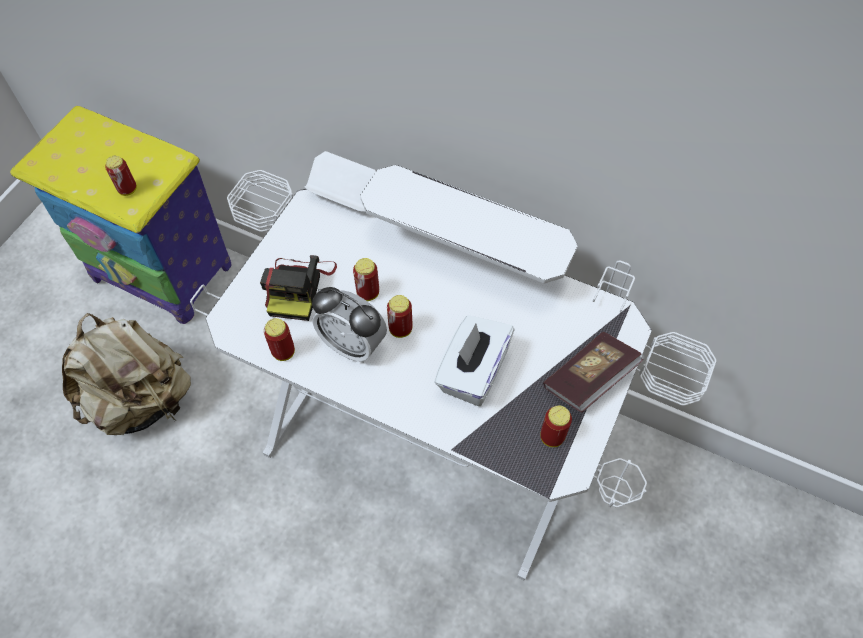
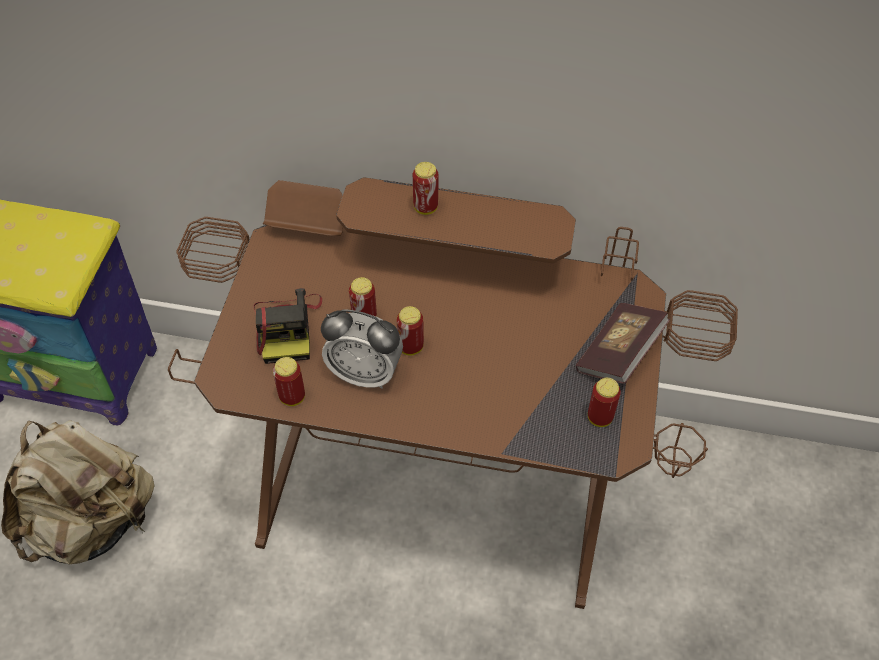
camera: 15 degrees left, 5 degrees down
can [105,155,137,196] -> can moved to [413,162,438,215]
white desk [190,151,716,580] -> brown desk [168,177,738,609]
white tissue box [434,315,515,406] -> none

